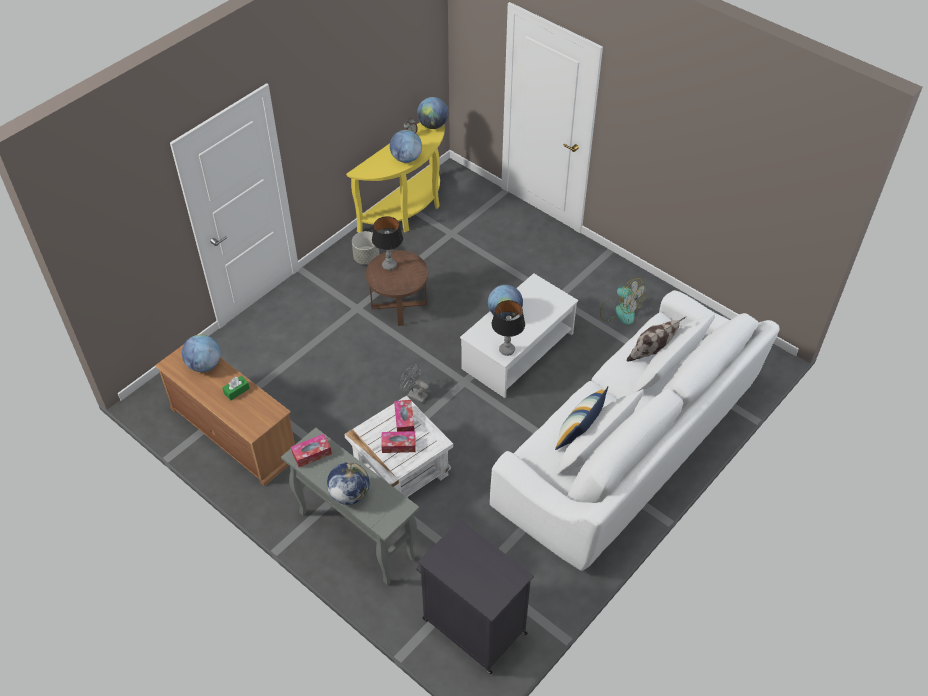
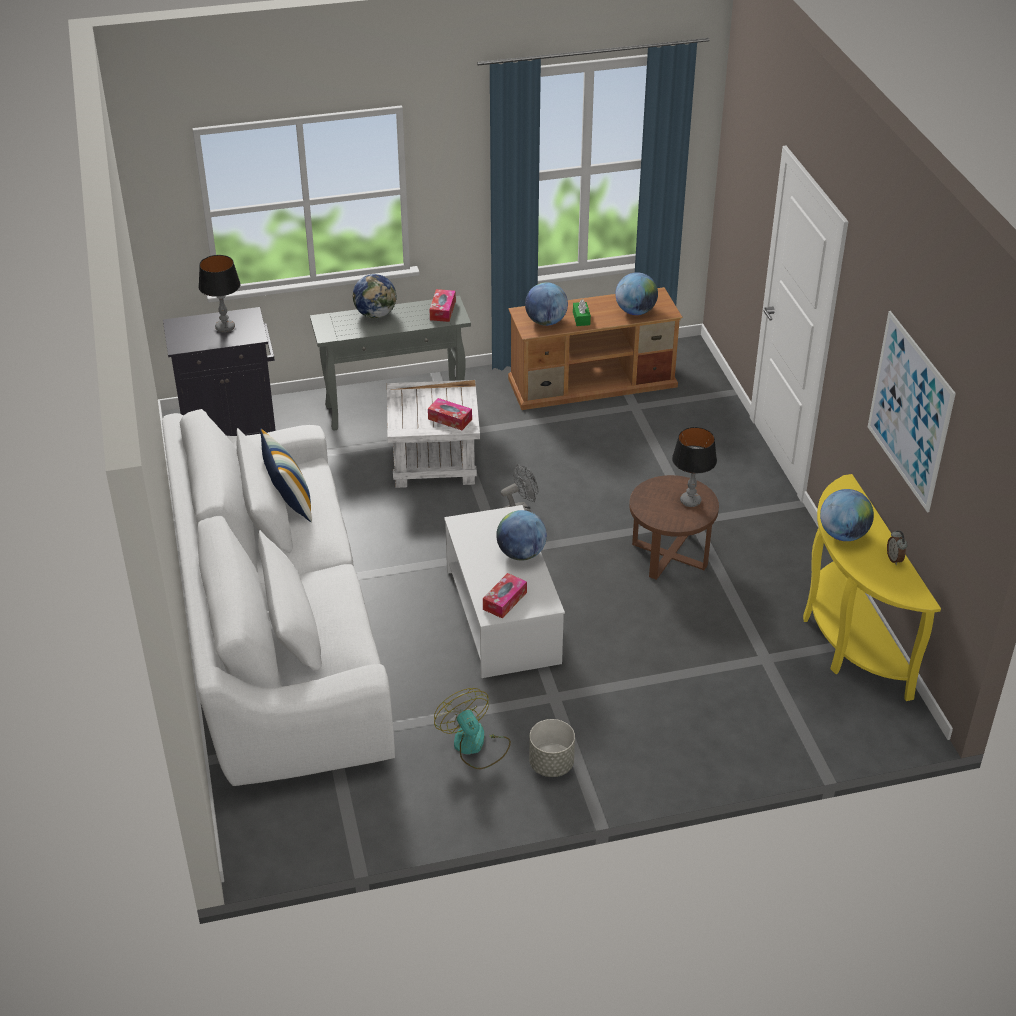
camera: 125 degrees right, 10 degrees down
grey planter [352,231,379,265] -> grey planter moved to [529,719,575,777]
tissue box [381,431,416,453] -> tissue box moved to [483,573,527,619]
globe [417,97,449,129] -> globe moved to [525,282,568,326]
table lamp [492,300,525,356] -> table lamp moved to [198,255,241,332]
fan [600,278,646,325] -> fan turned 75 degrees clockwise [434,688,511,769]
pillow [627,316,687,361] -> none
none -> picture [868,311,956,512]

